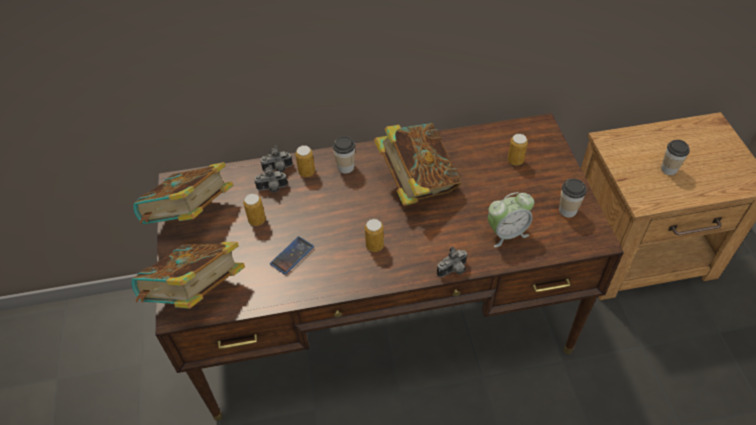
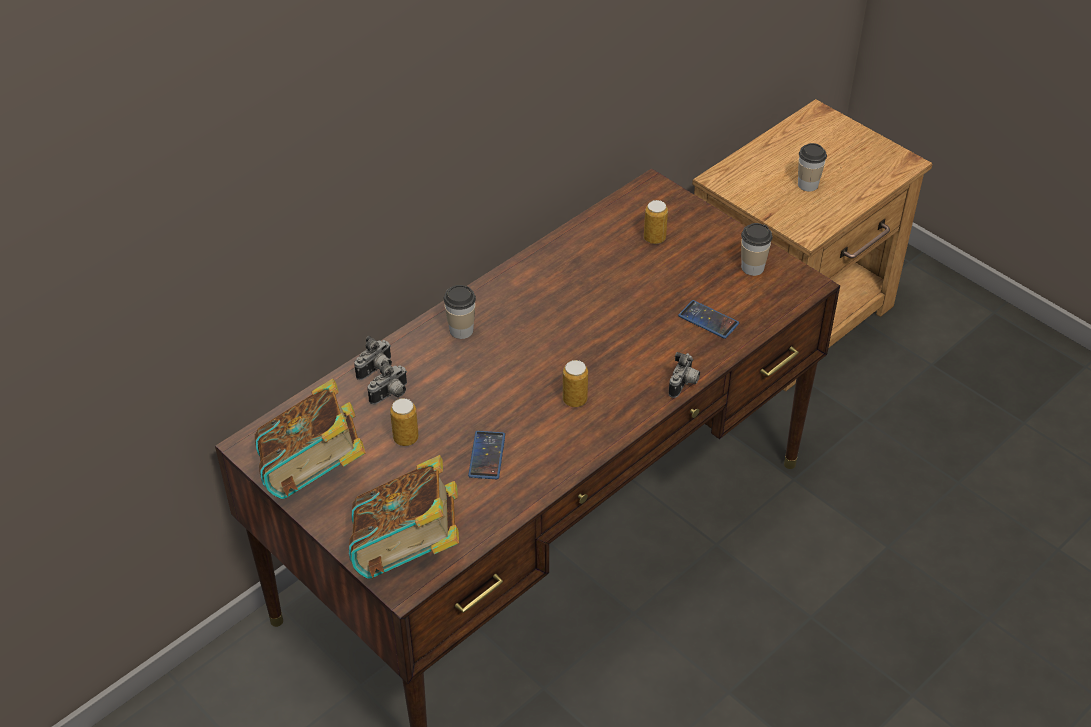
camera: 35 degrees left, 5 degrees down
can [295,145,315,177] -> none
book [374,123,462,206] -> none
alarm clock [488,192,534,247] -> phone [678,300,739,339]

